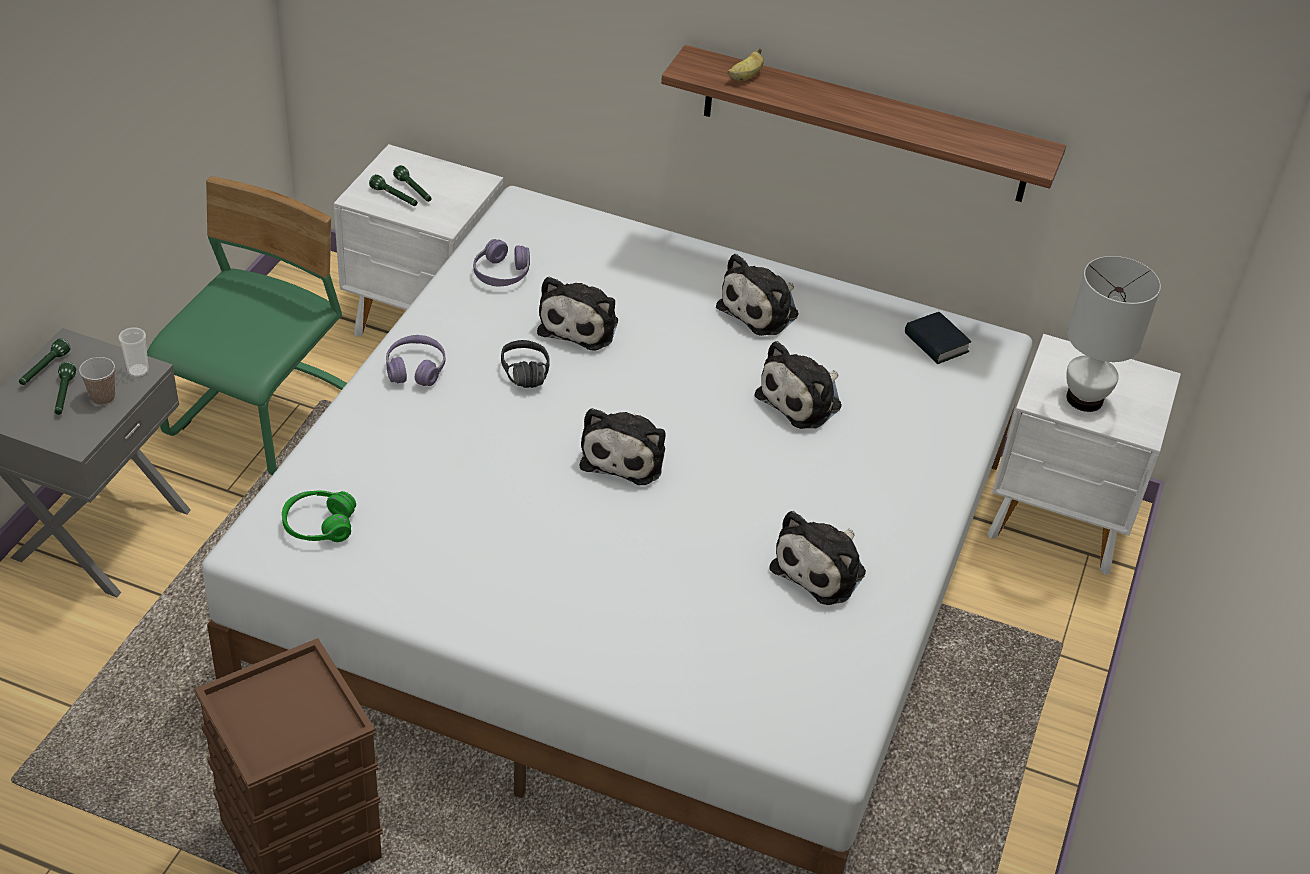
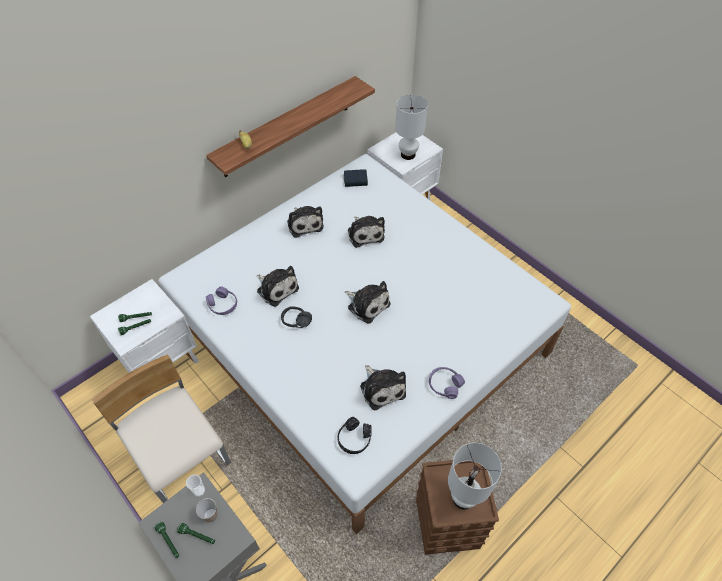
camera: 60 degrees left, 10 degrees up
green chair [147,176,347,475] -> beige chair [92,355,231,503]
green headphones [282,490,356,542] -> black headphones [337,417,371,454]
purple headphones [386,335,446,386] -> purple headphones moved to [429,367,465,399]
plush toy [770,511,866,605] -> plush toy moved to [360,365,406,410]
none -> white table lamp [448,442,502,510]

